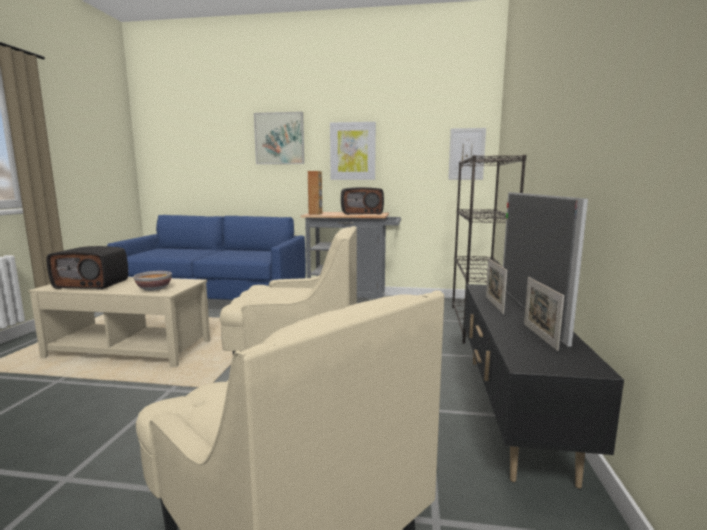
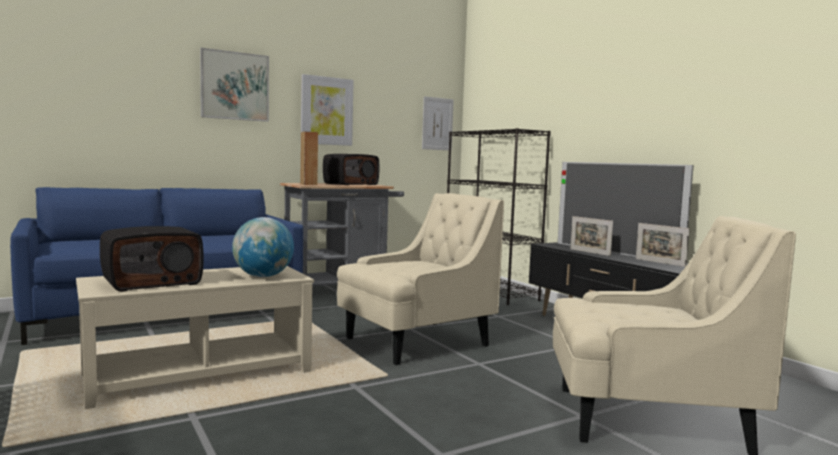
camera: 40 degrees left, 5 degrees down
bowl [134,271,172,291] -> globe [232,217,294,277]

